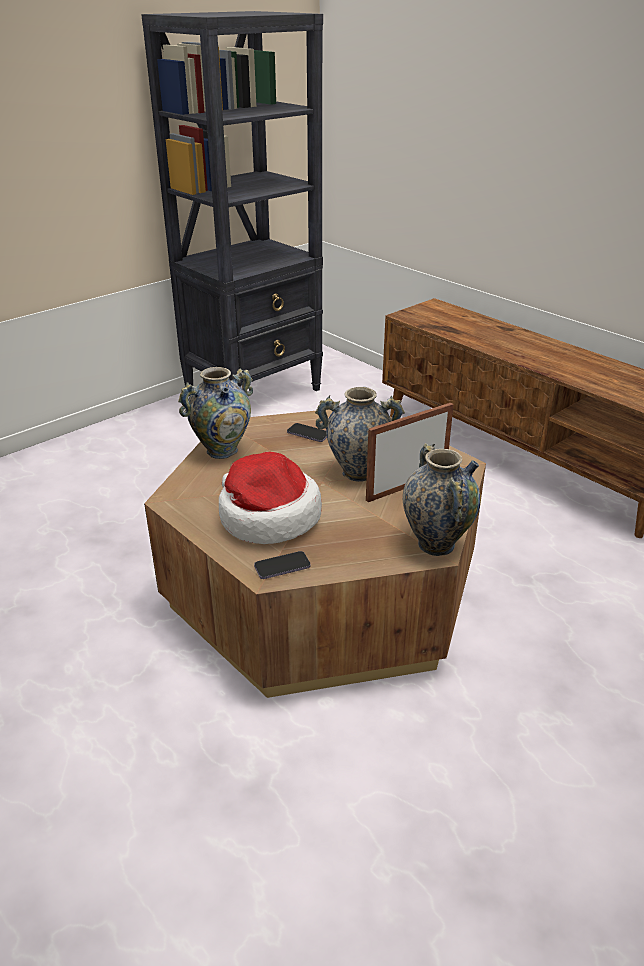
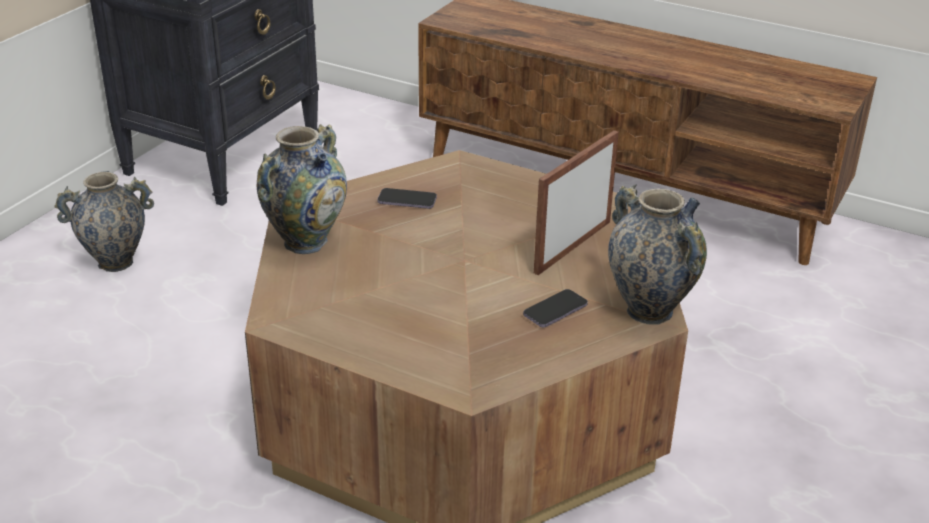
camera: 20 degrees left, 0 degrees up
hat [219,452,322,544] -> none
phone [254,551,311,579] -> phone moved to [523,289,588,327]
vase [315,387,405,482] -> vase moved to [54,171,154,272]

